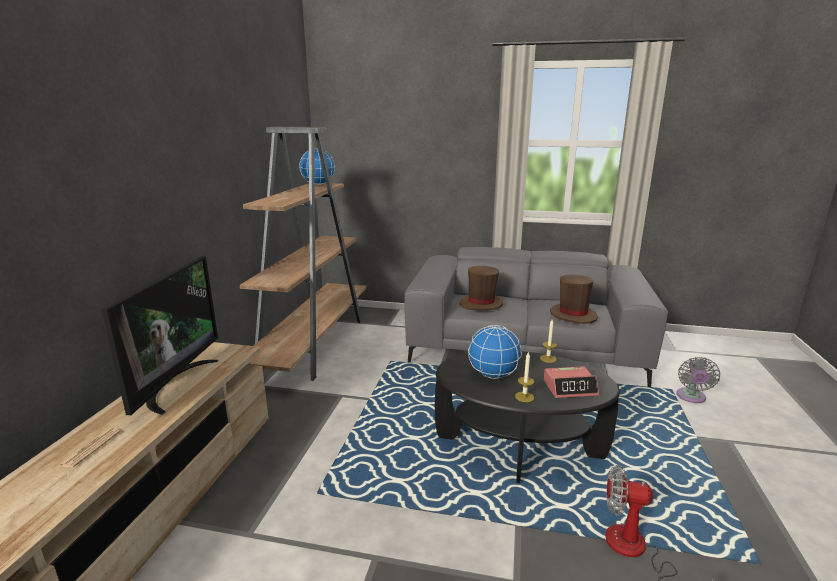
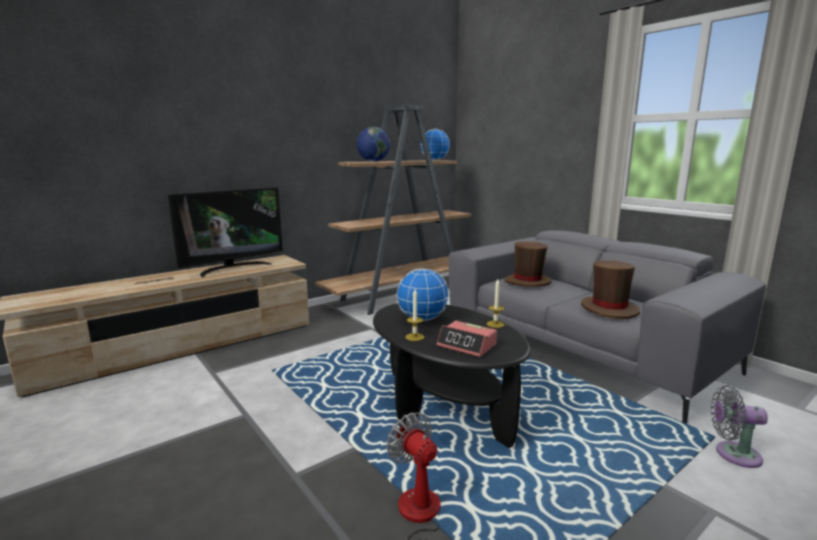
camera: 40 degrees right, 5 degrees down
grey fan [676,357,720,403] -> grey fan turned 45 degrees clockwise [711,386,768,468]
none -> globe [356,127,390,162]

